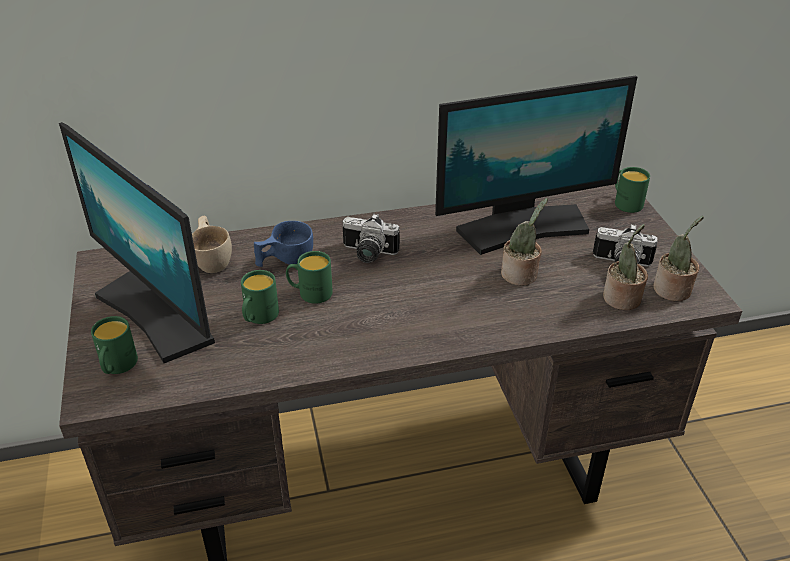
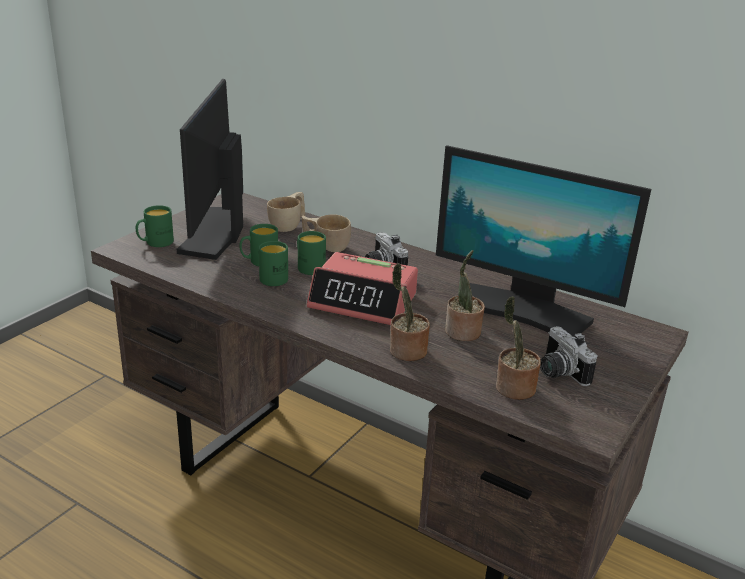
camera: 45 degrees right, 10 degrees down
blue cup [254,221,313,267] -> beige cup [302,214,351,252]
green mug [615,167,650,213] -> green mug moved to [259,241,288,286]
potted plant [653,216,704,301] -> potted plant moved to [390,263,430,361]
none -> alarm clock [307,252,418,325]

